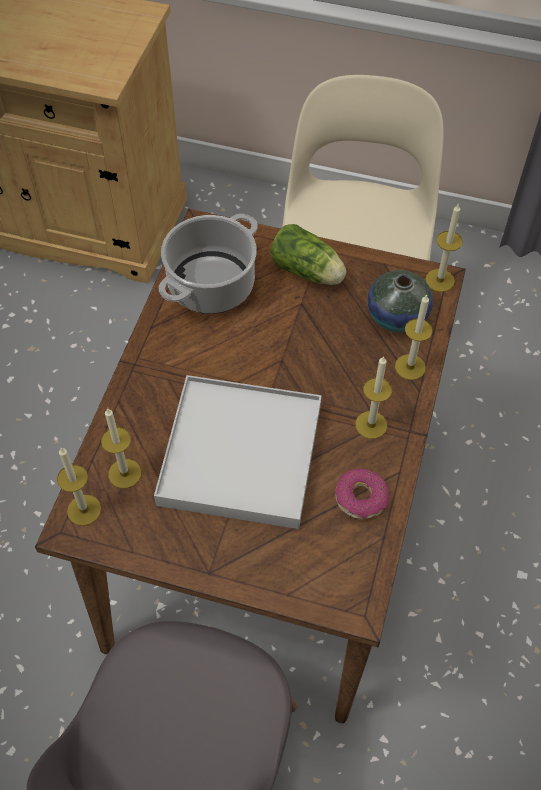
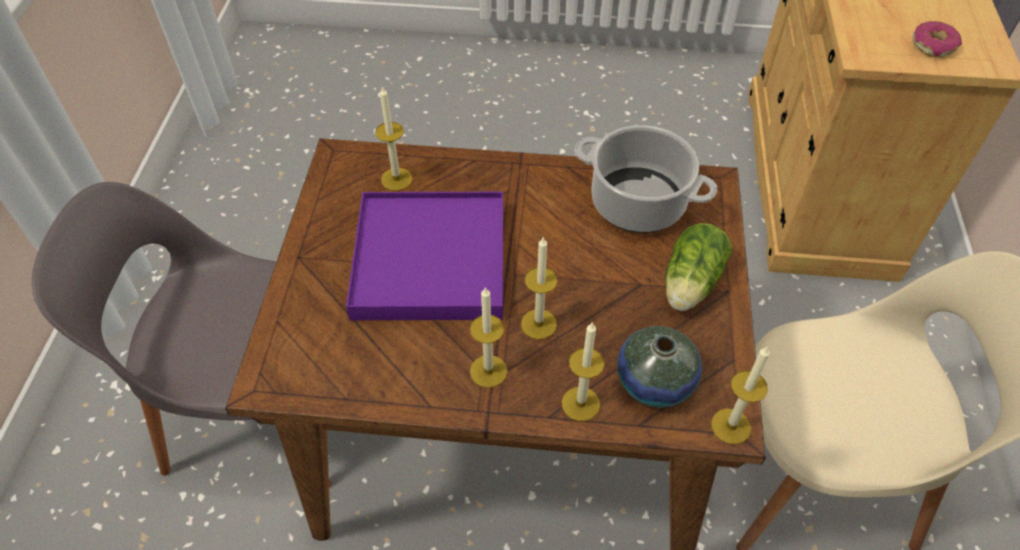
camera: 80 degrees right, 5 degrees down
candle [57,448,101,526] -> candle moved to [521,238,558,339]
white tray [154,375,321,529] -> purple tray [346,192,503,320]
donut [335,469,389,519] -> donut moved to [912,21,962,58]

